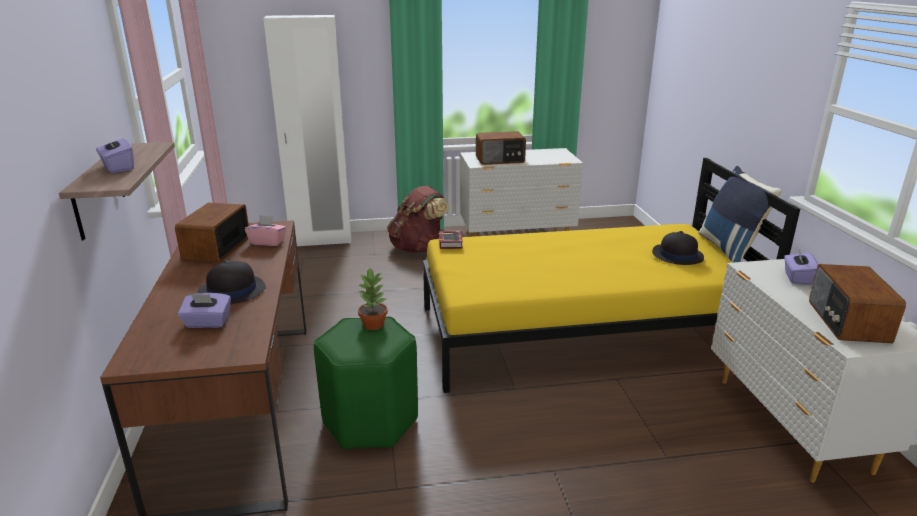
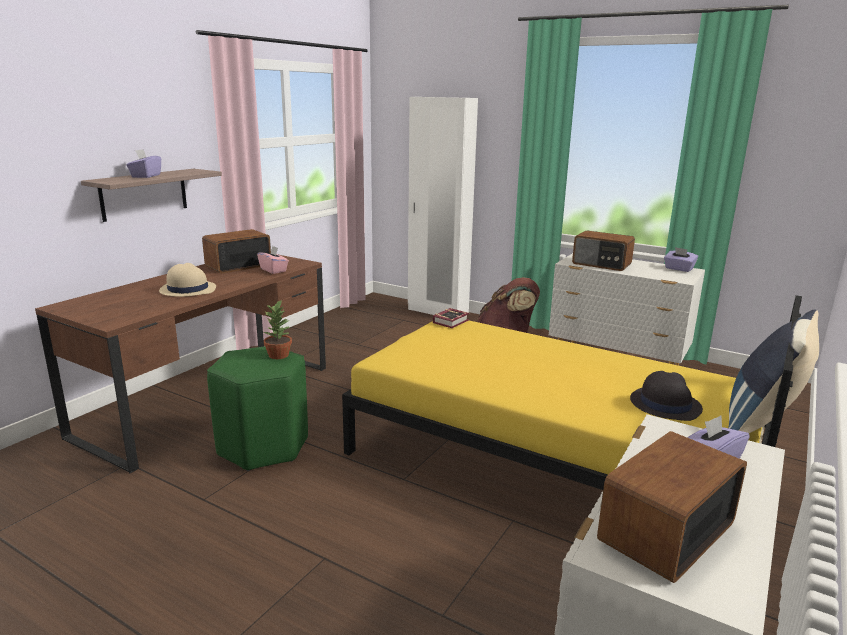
camera: 40 degrees right, 5 degrees down
purple tissue box [178,293,231,328] -> purple tissue box moved to [664,247,698,272]
black hat [198,260,266,304] -> beige hat [159,263,216,297]

